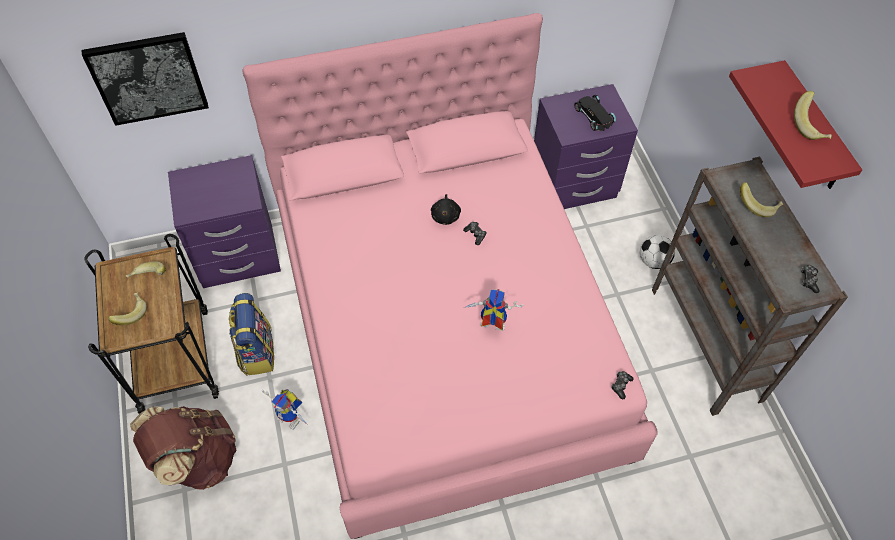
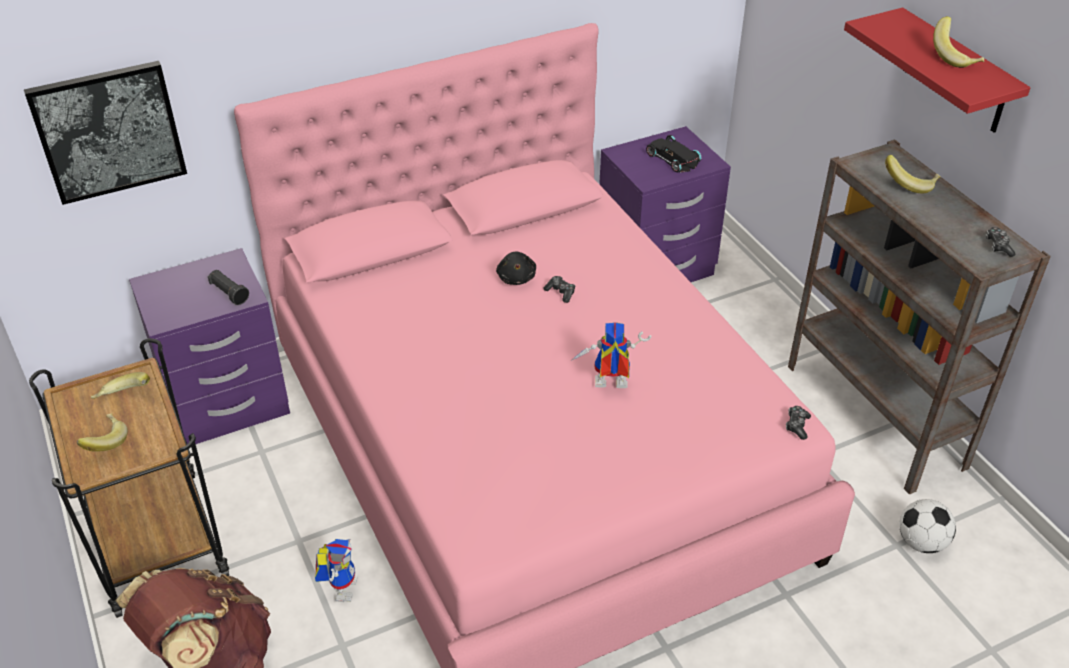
camera: 10 degrees left, 15 degrees down
backpack [229,293,274,375] -> none
toy robot [262,389,309,430] -> toy robot turned 105 degrees counterclockwise [315,539,358,602]
football [640,235,675,269] -> football moved to [899,499,956,553]
none -> black flashlight [208,270,249,305]

